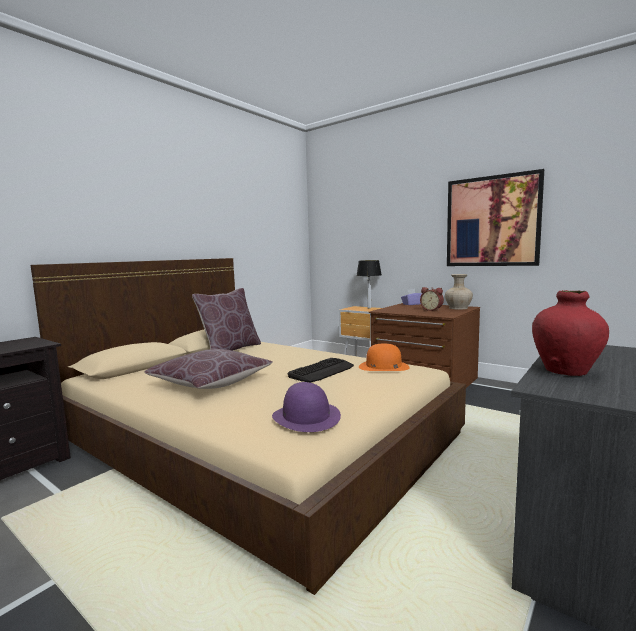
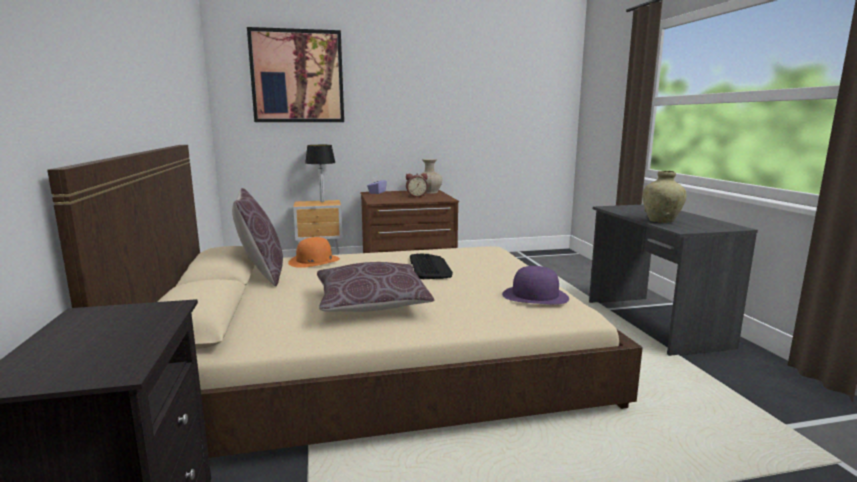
camera: 50 degrees left, 5 degrees up
orange hat [359,344,410,371] -> orange hat moved to [288,237,340,268]
picture [447,169,544,266] -> picture moved to [247,27,344,122]
red vase [532,290,609,376] -> beige vase [643,171,687,223]

